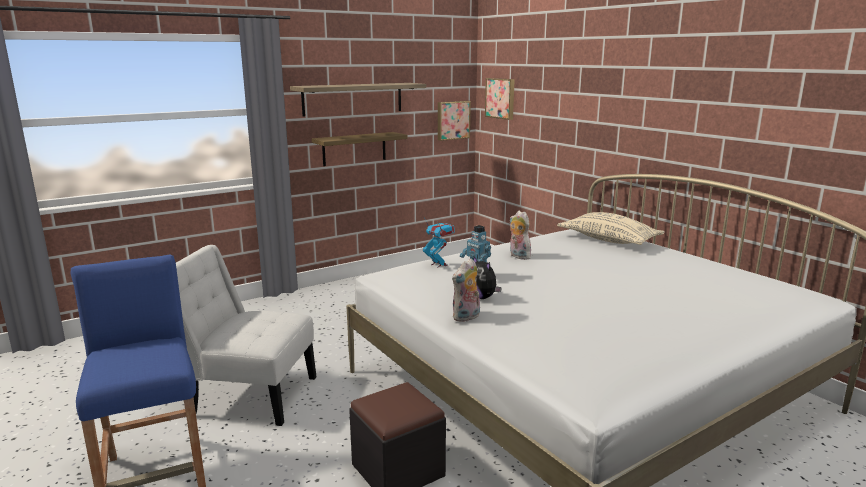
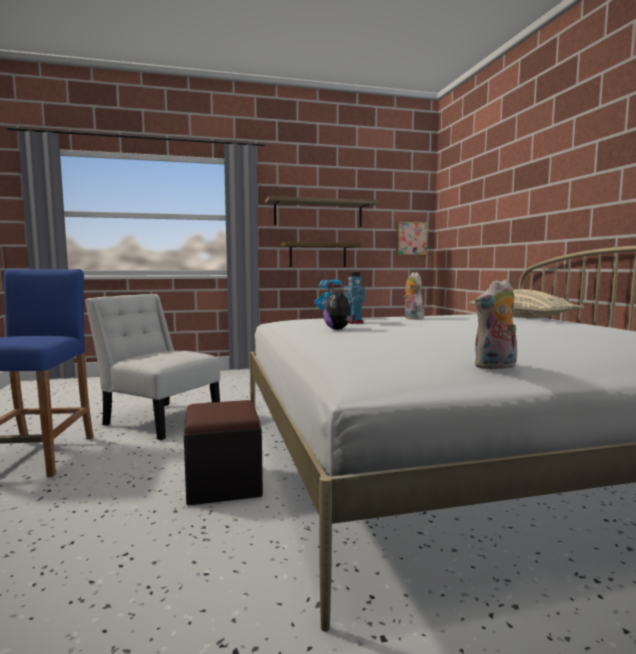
camera: 20 degrees right, 10 degrees down
plush toy [452,259,480,322] -> plush toy moved to [475,279,517,369]
picture [485,78,515,120] -> none

